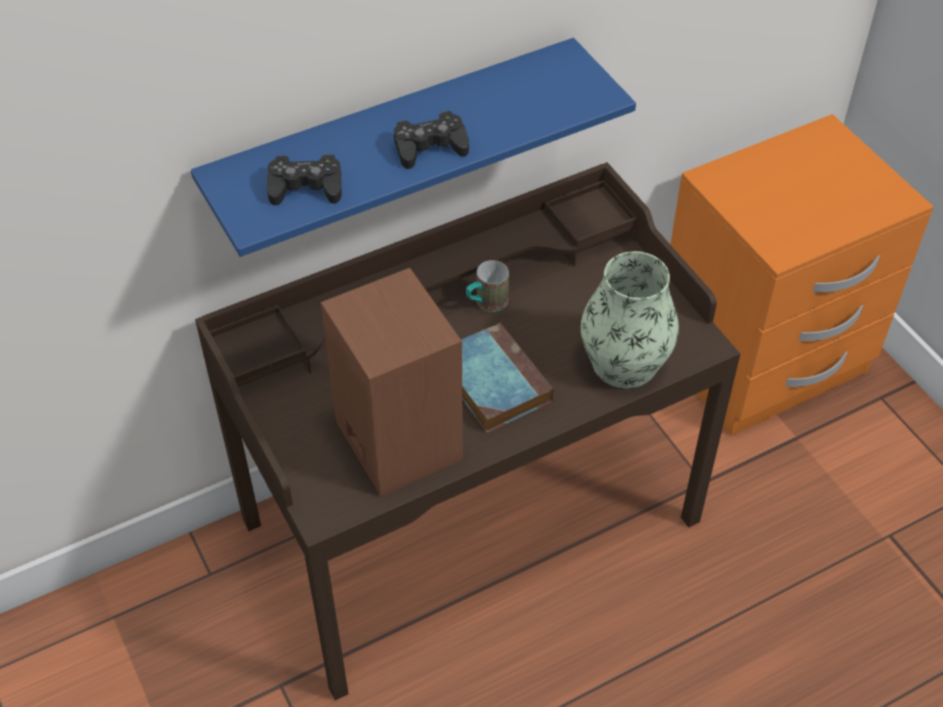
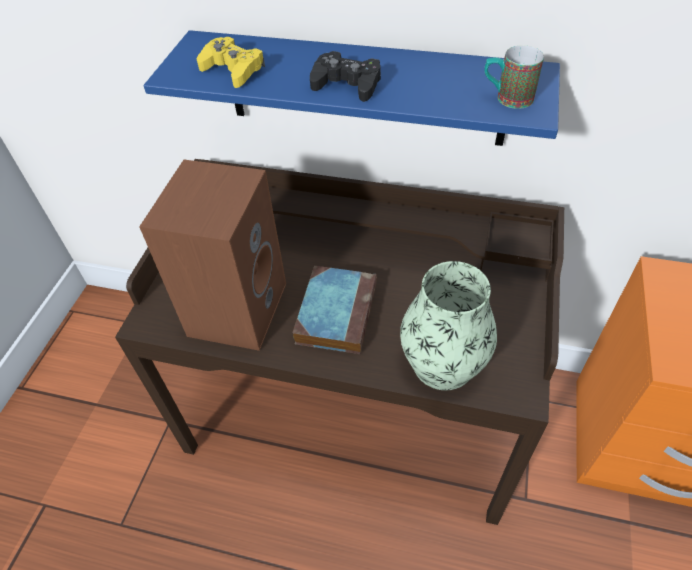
camera: 45 degrees right, 0 degrees up
black game controller [267,154,342,205] -> yellow game controller [197,37,265,88]
mug [466,260,509,312] -> mug moved to [484,45,544,109]

